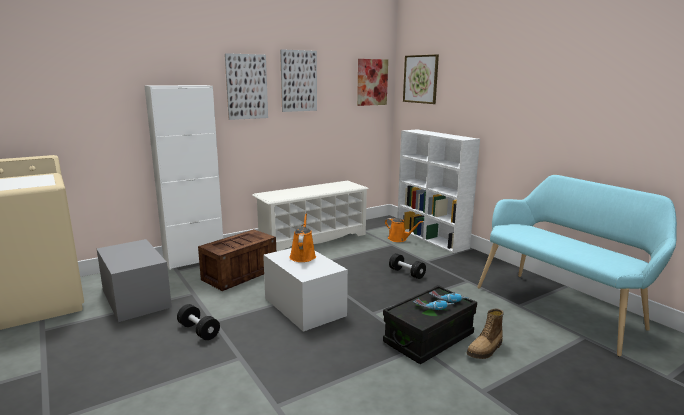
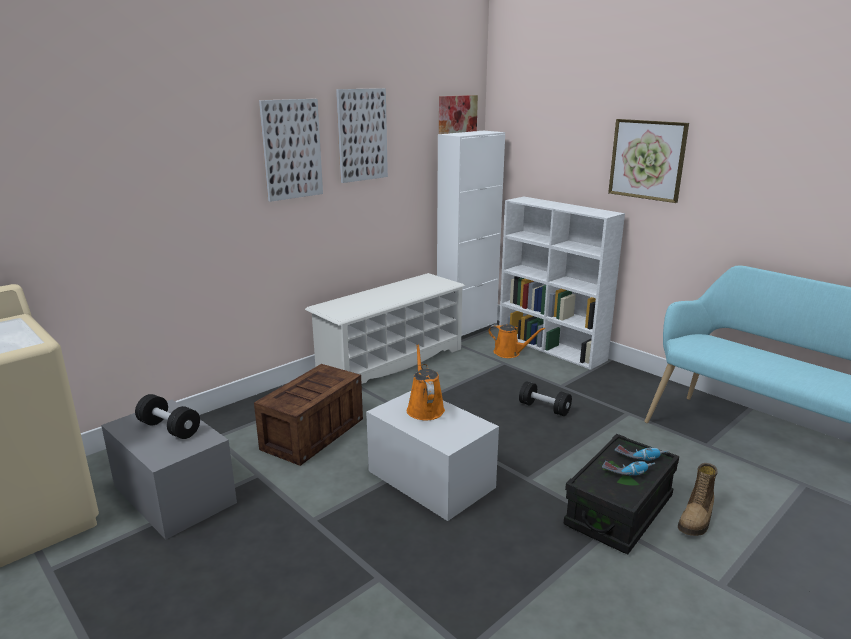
camera: 10 degrees left, 5 degrees up
white cabinet [145,85,223,270] -> white cabinet moved to [437,131,505,336]
black dumbbell [177,304,220,340] -> black dumbbell moved to [135,394,200,439]
picture [403,54,439,104] -> picture moved to [608,119,689,203]

